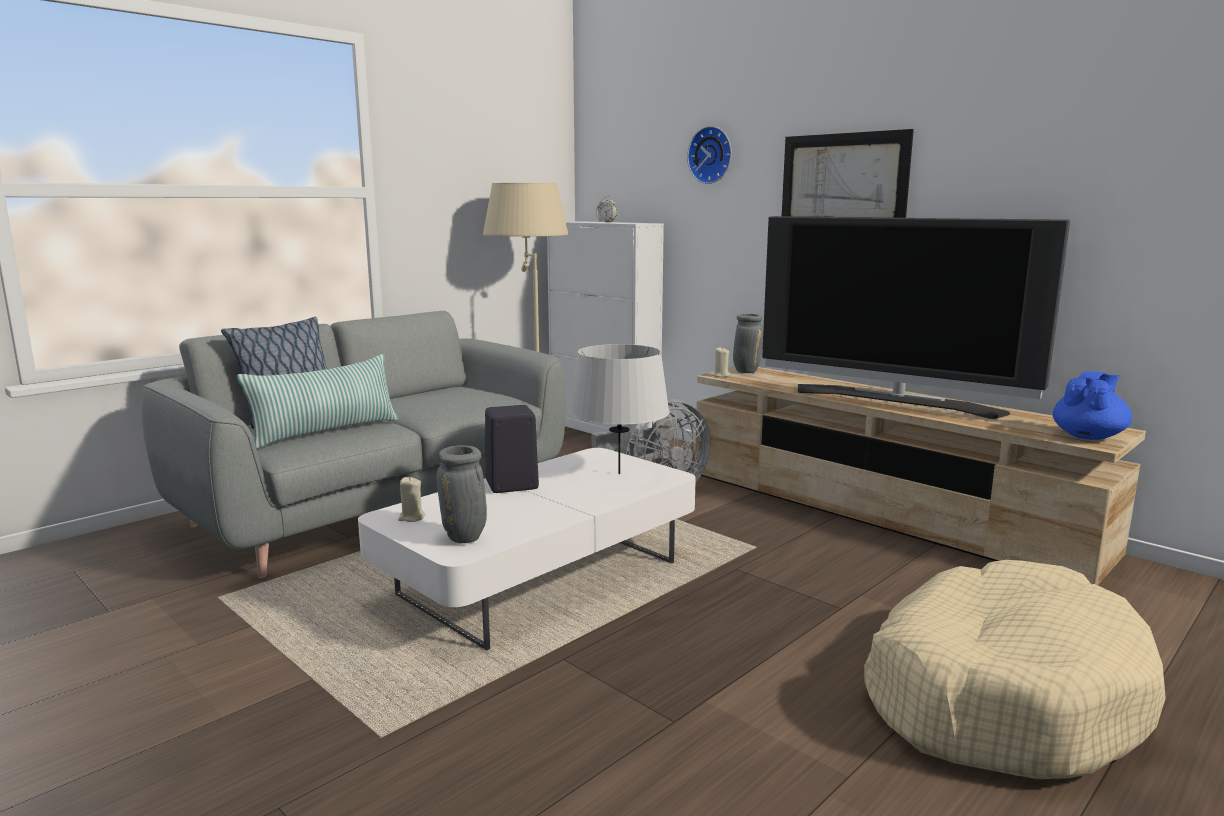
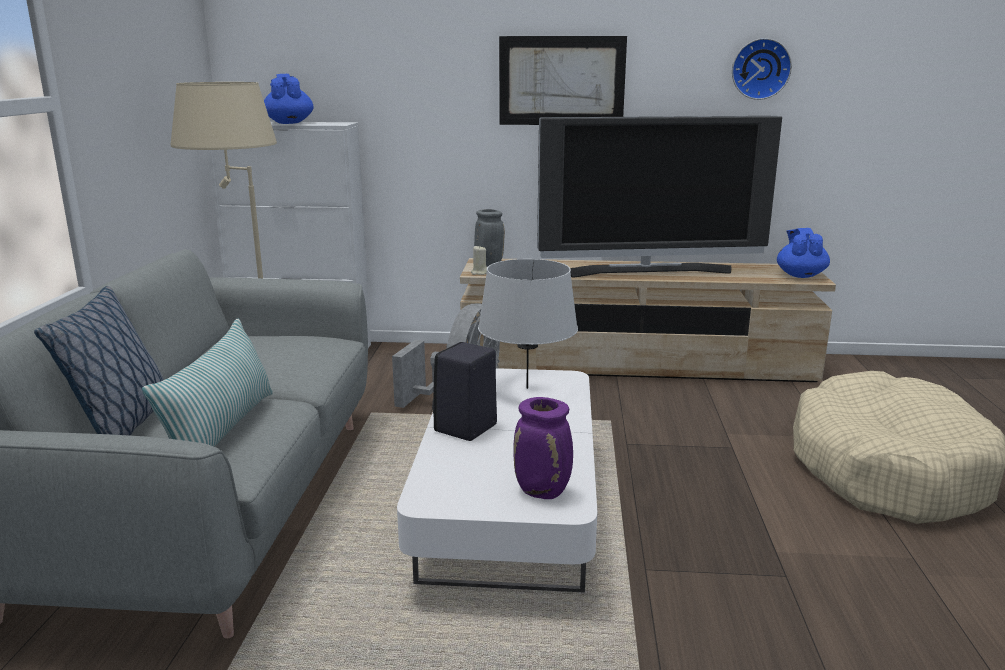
camera: 40 degrees left, 5 degrees up
beige candle [398,477,425,522] -> none
grey vase [436,445,487,543] -> purple vase [513,397,573,499]
alarm clock [596,196,617,222] -> blue teapot [264,74,314,124]
wall clock [687,126,732,184] -> wall clock moved to [732,38,792,100]

